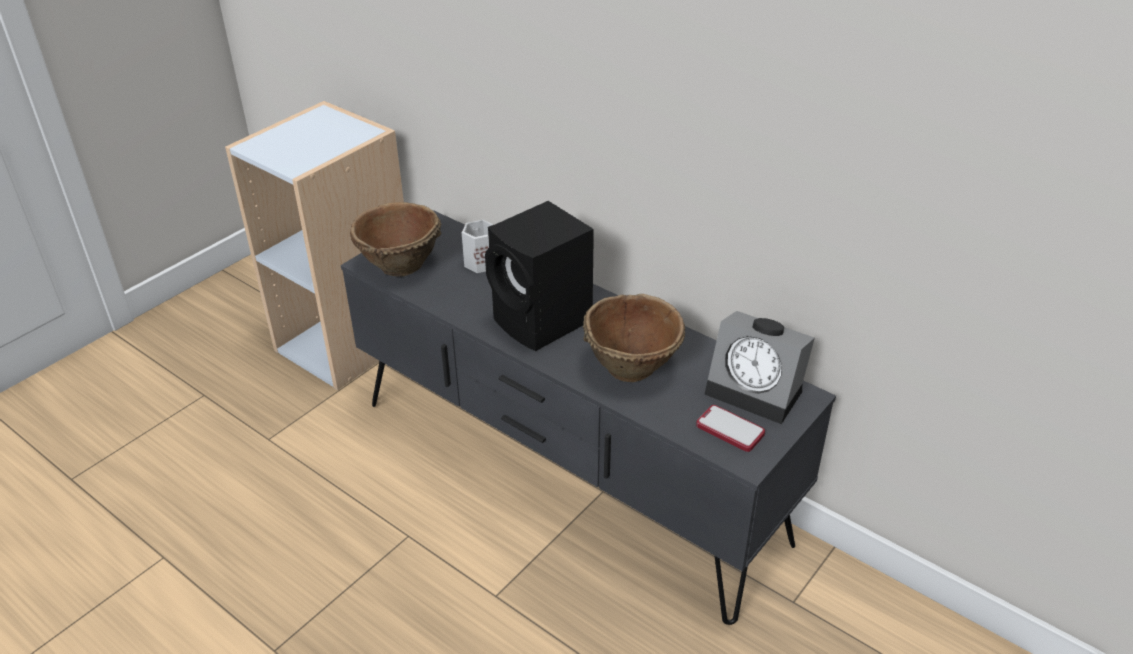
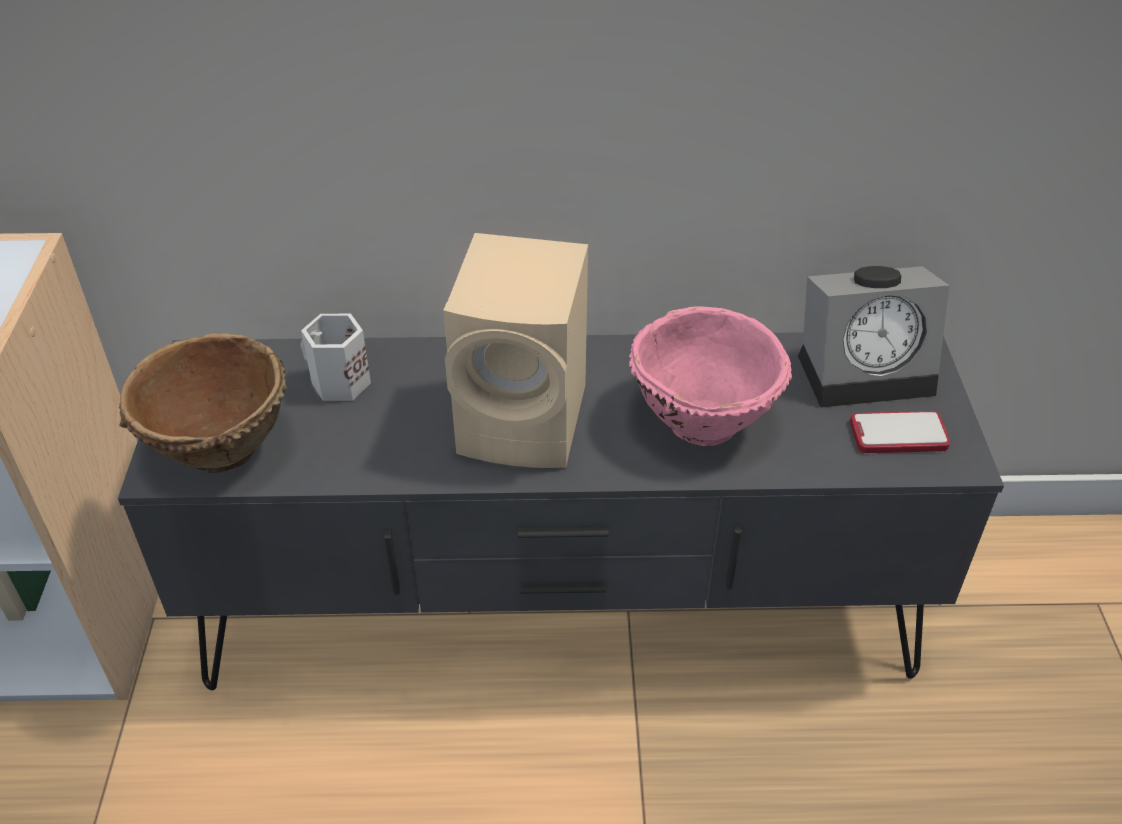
camera: 40 degrees left, 5 degrees up
black speaker [485,201,594,351] -> beige speaker [443,233,588,468]
brown bowl [583,294,685,382] -> pink bowl [629,306,792,446]

